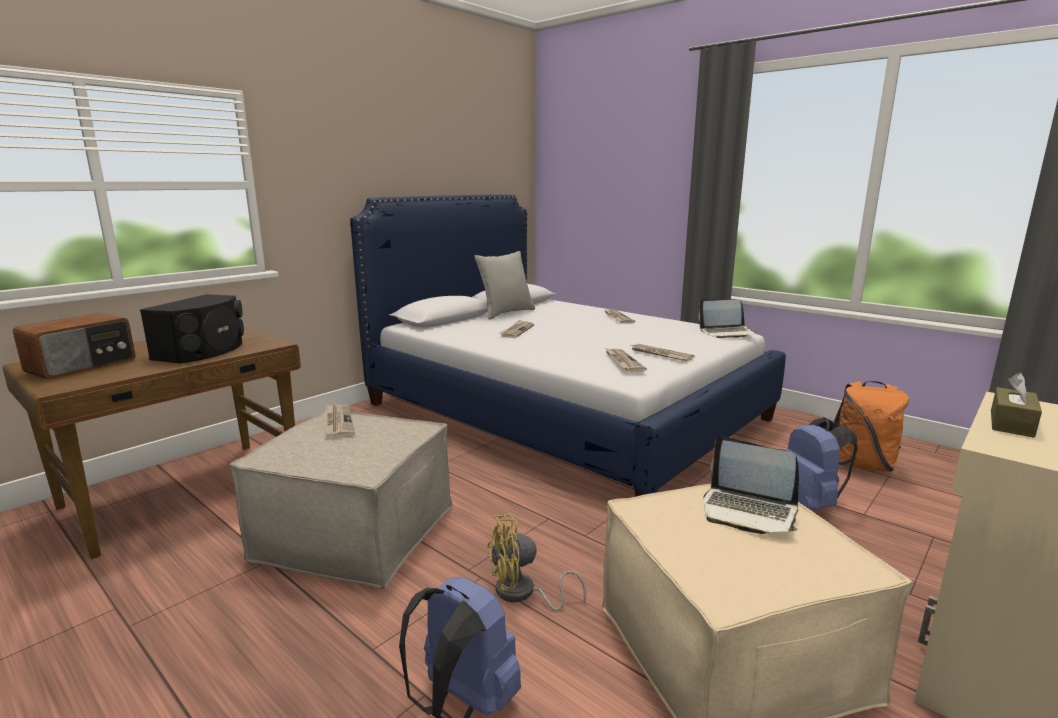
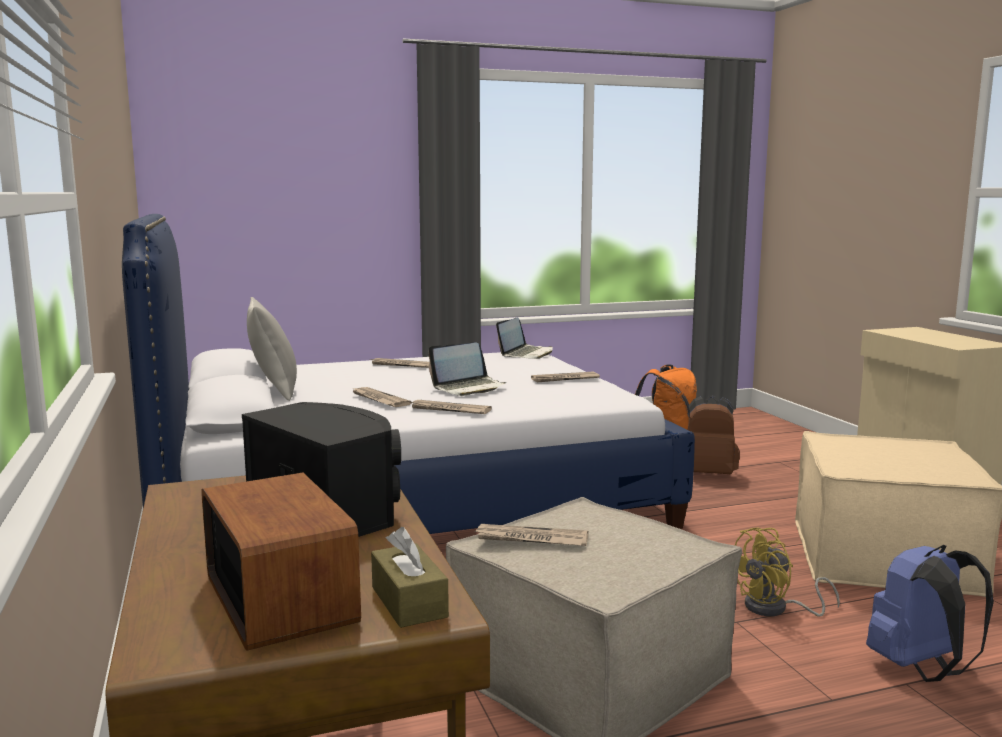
camera: 60 degrees left, 5 degrees down
yellow fan [487,514,586,611] -> yellow fan turned 45 degrees clockwise [735,528,840,616]
newspaper [605,348,647,372] -> newspaper moved to [410,400,492,414]
laptop [704,436,799,534] -> laptop moved to [428,343,506,396]
blue backpack [786,417,858,510] -> brown backpack [688,395,740,474]
brown tissue box [991,373,1042,438] -> brown tissue box moved to [371,527,449,628]

